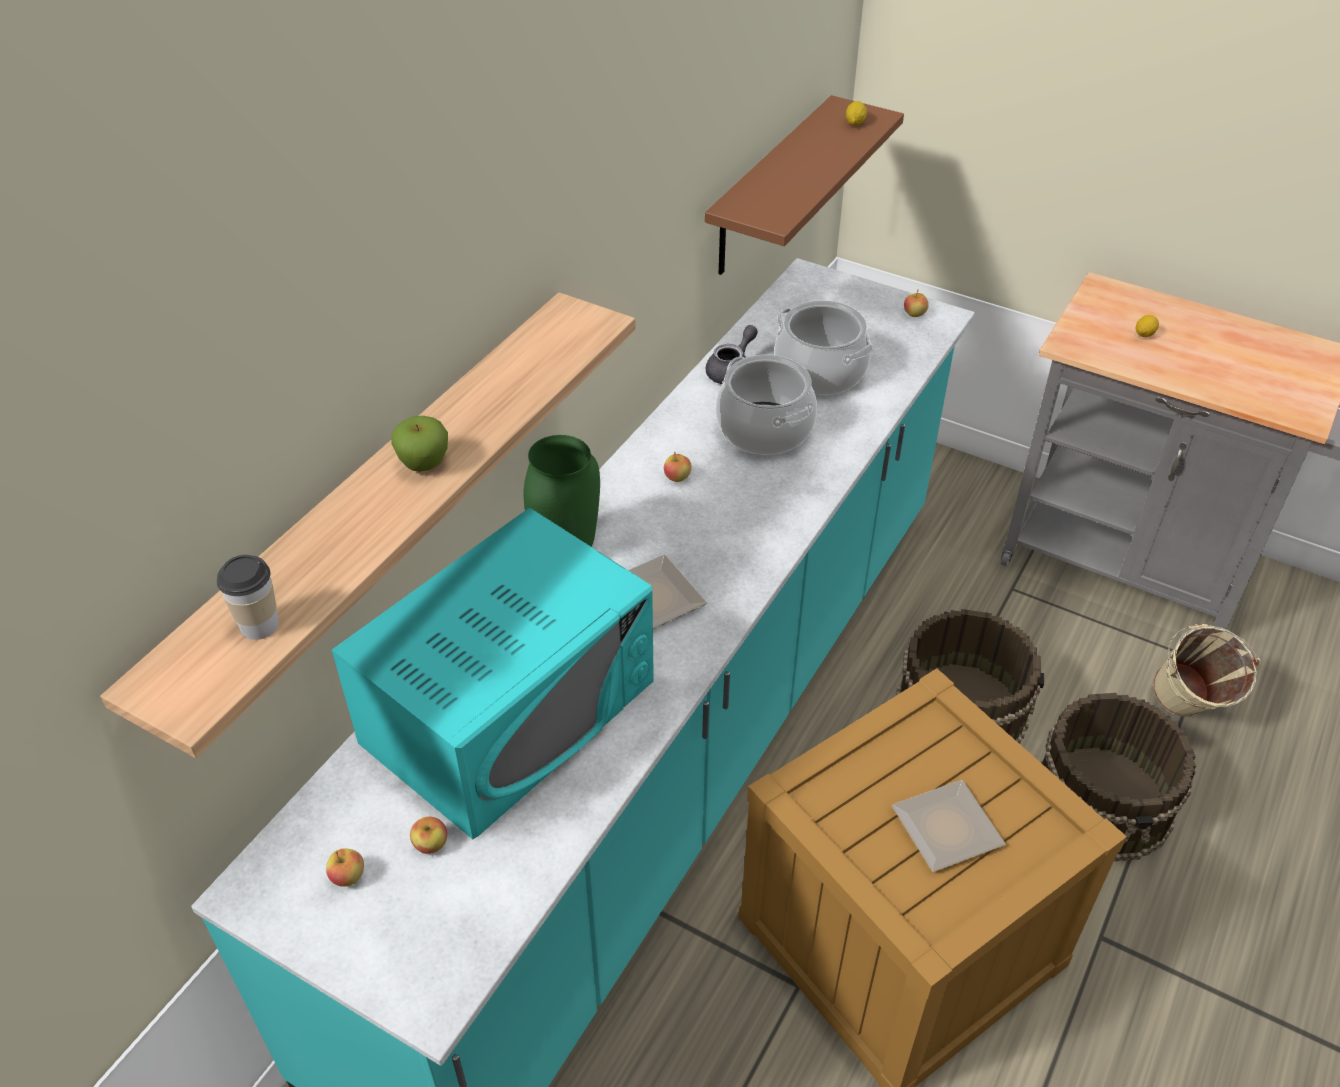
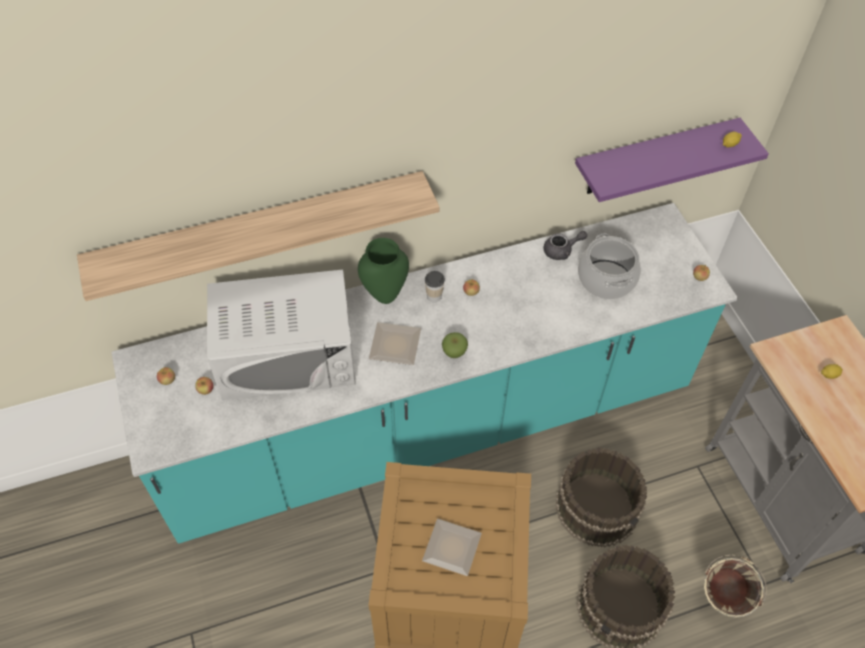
camera: 40 degrees right, 10 degrees up
cup [217,555,279,640] -> cup moved to [425,271,445,302]
turquoise microwave [332,507,654,839] -> white microwave [207,269,356,400]
apple [392,416,448,472] -> apple moved to [442,332,468,358]
brown shelf [705,95,904,275] -> purple shelf [575,118,769,202]
cooking pot [716,354,817,455] -> none

